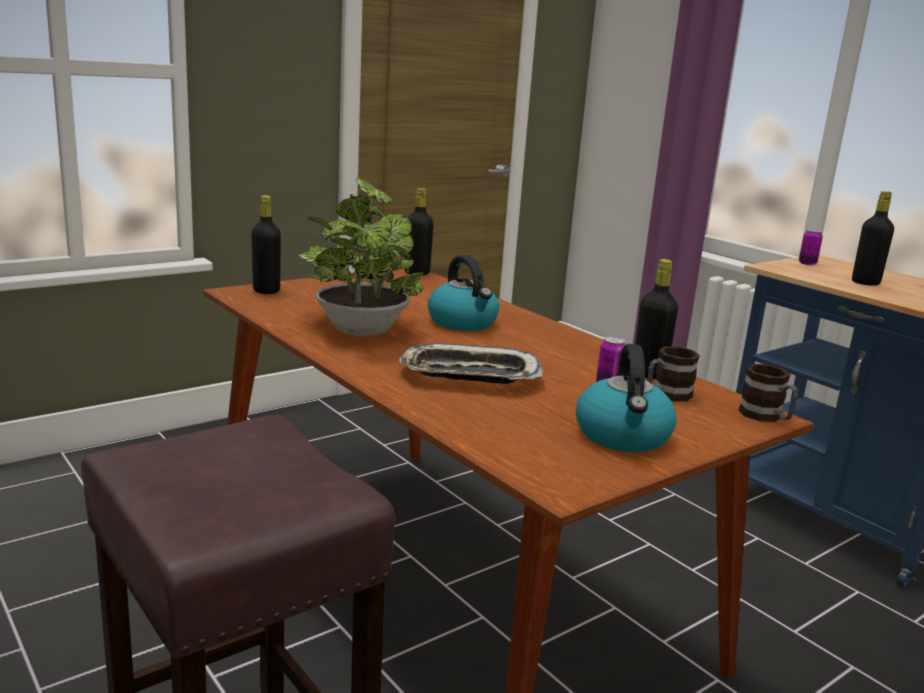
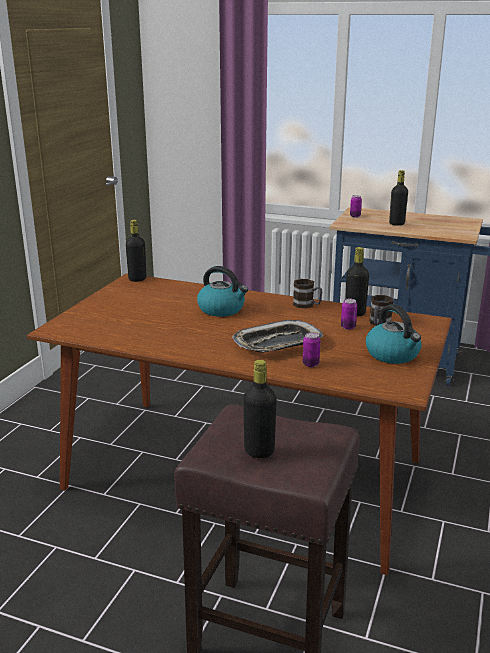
camera: 30 degrees left, 5 degrees up
black bottle [251,195,281,294] -> black bottle moved to [243,360,277,458]
potted plant [299,177,425,336] -> none
mug [739,364,798,422] -> mug moved to [293,279,322,308]
none -> can [303,332,321,367]

